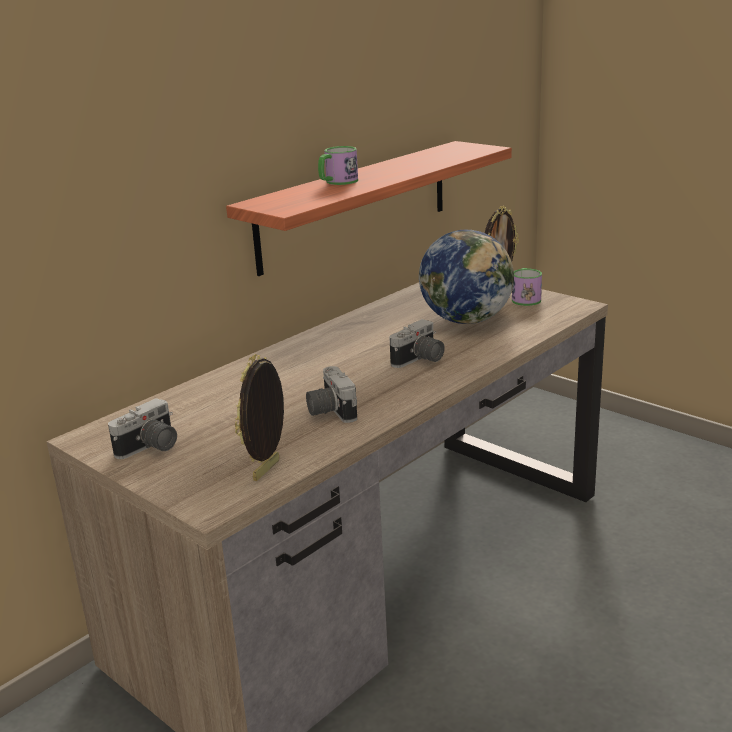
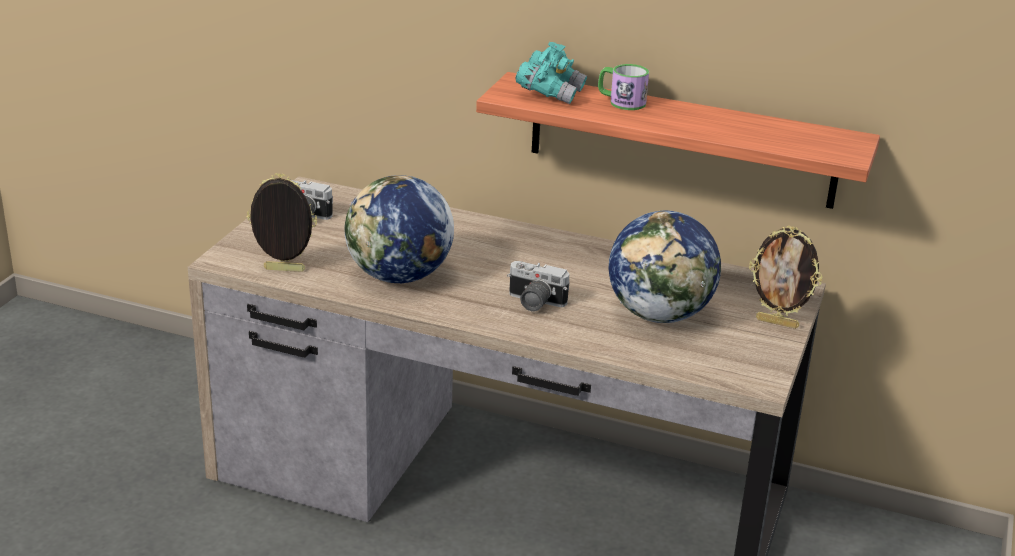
camera: 65 degrees right, 5 degrees up
camera [306,366,357,423] -> globe [344,175,454,283]
mug [512,268,542,306] -> none
none -> turquoise binoculars [515,42,587,104]

